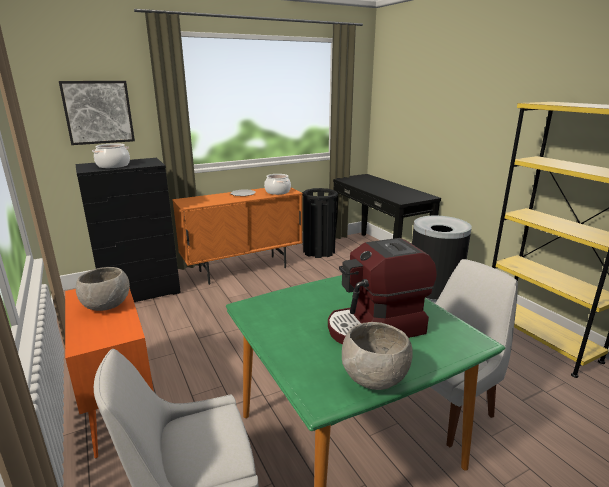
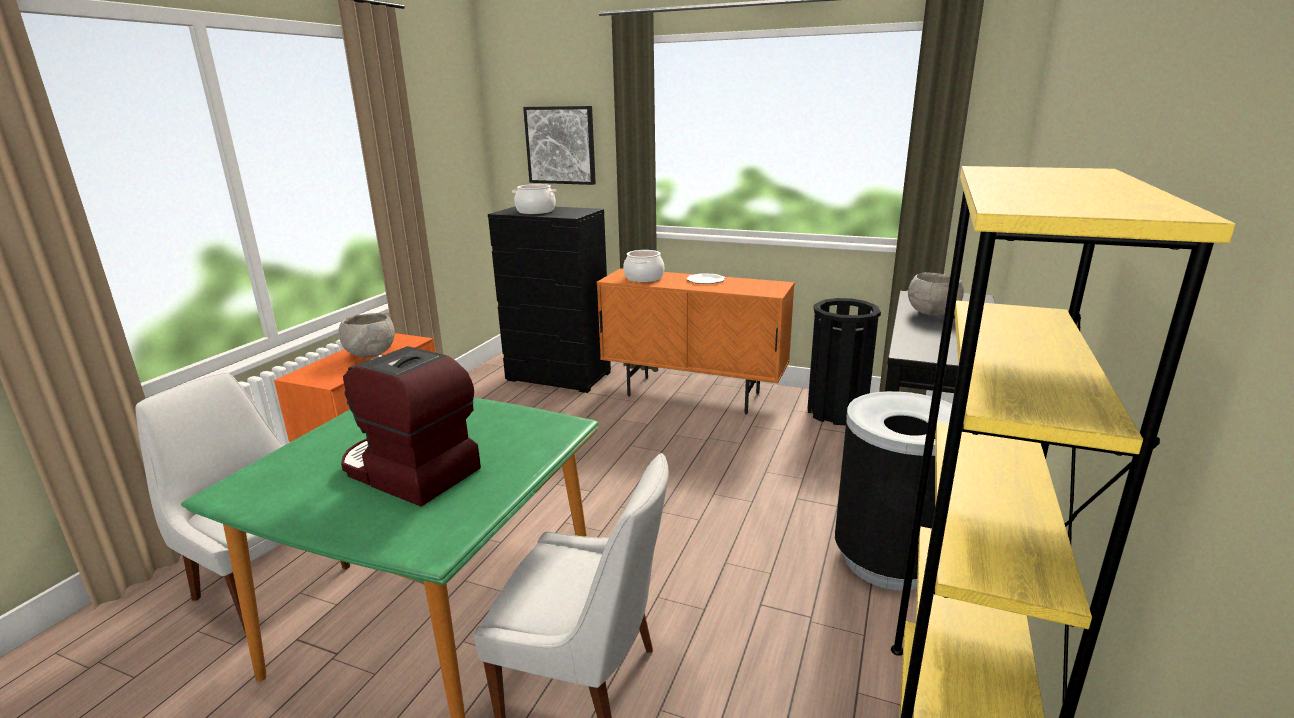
camera: 50 degrees right, 0 degrees up
cooking pot [264,174,291,195] -> cooking pot moved to [623,250,664,282]
grey bowl [342,322,413,390] -> grey bowl moved to [908,272,964,315]

